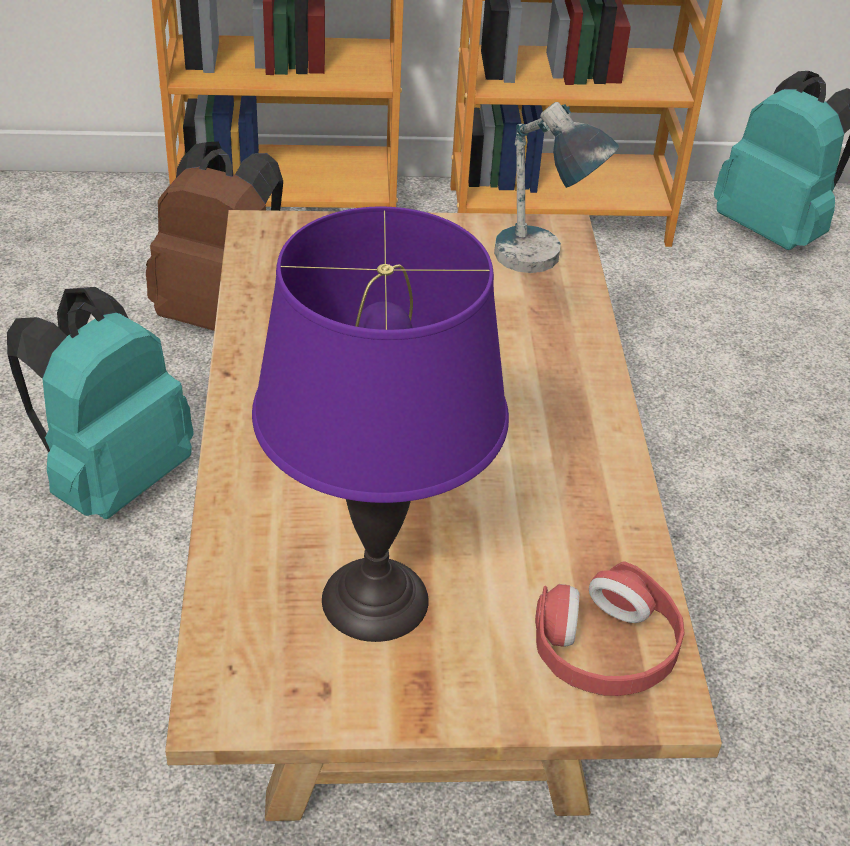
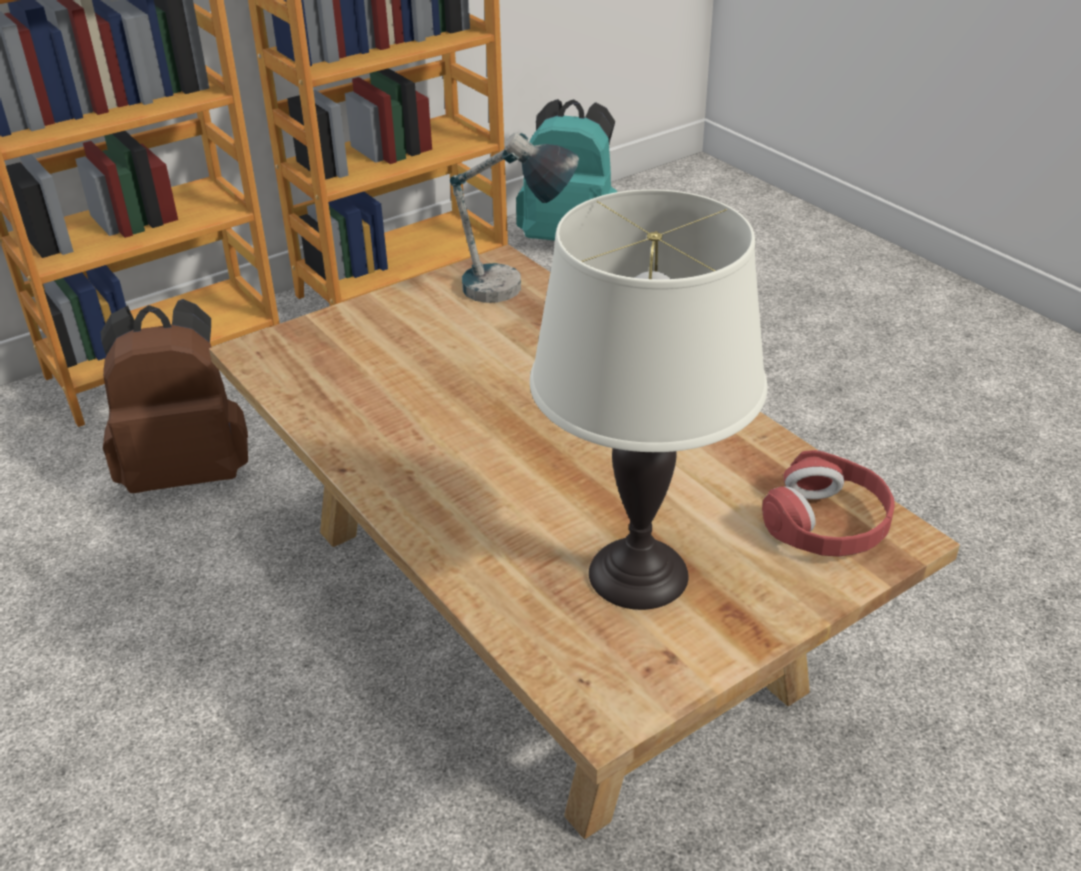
camera: 30 degrees left, 5 degrees down
turquoise backpack [7,287,194,519] -> none
purple table lamp [252,207,509,642] -> white table lamp [530,189,768,610]

